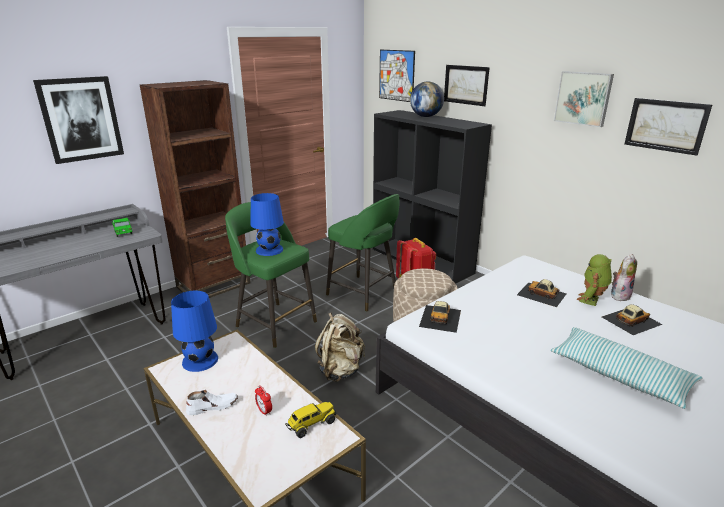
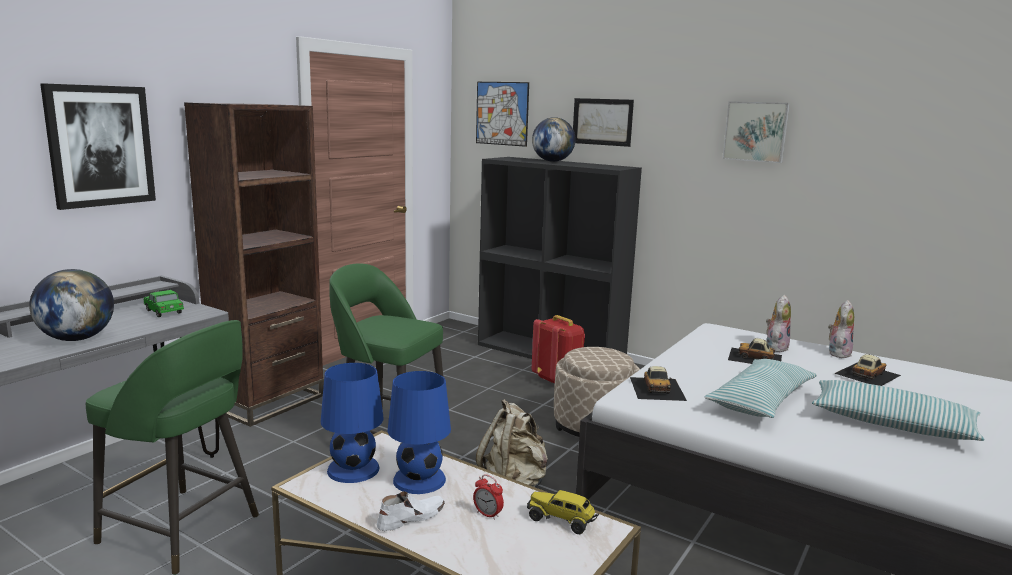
camera: 15 degrees left, 10 degrees down
blue table lamp [250,193,284,256] -> blue table lamp moved to [388,371,451,494]
toy truck [285,402,337,438] -> toy truck turned 105 degrees counterclockwise [527,490,599,534]
green stool [326,194,399,312] -> green stool moved to [86,320,259,575]
toy robot [576,254,612,306] -> none
picture [625,98,712,156] -> none
none -> globe [29,269,114,341]
none -> pillow [704,359,817,418]
none -> plush toy [766,295,791,353]

